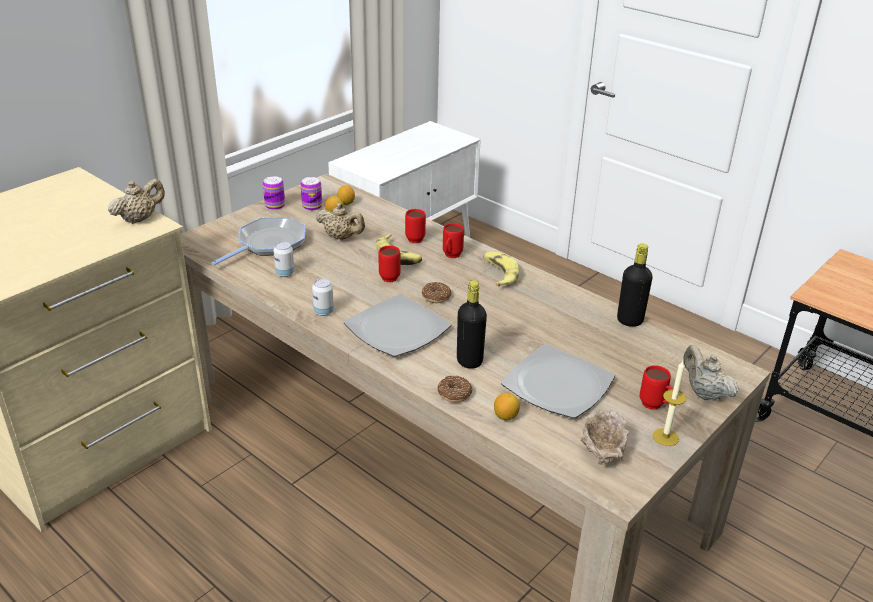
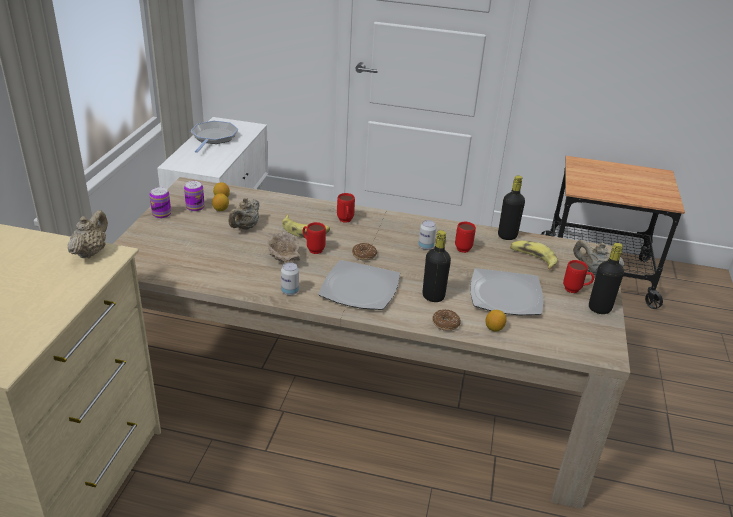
camera: 30 degrees left, 0 degrees up
frying pan [211,217,305,265] -> frying pan moved to [191,121,238,153]
can [273,242,294,277] -> can moved to [418,220,436,250]
beige teapot [316,203,365,240] -> beige teapot turned 120 degrees clockwise [228,198,259,230]
red mug [405,209,426,243] -> red mug moved to [455,222,476,253]
banana [483,252,519,286] -> banana moved to [510,241,557,270]
beige bowl [580,409,630,465] -> beige bowl moved to [267,231,300,263]
candle [653,361,686,446] -> black bottle [589,243,624,314]

